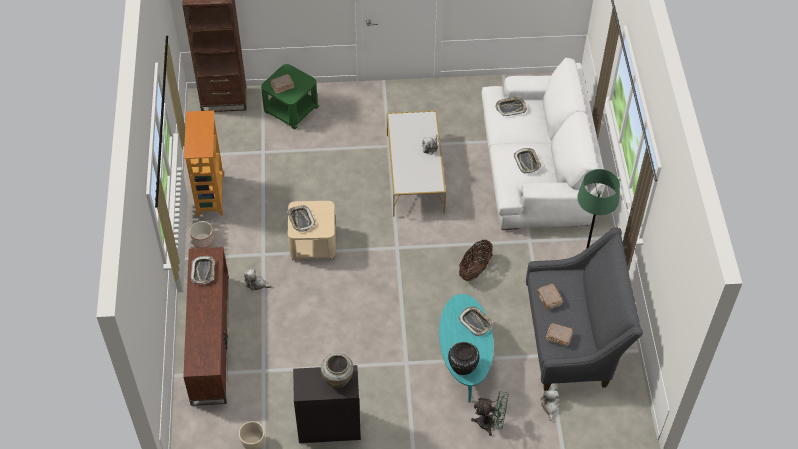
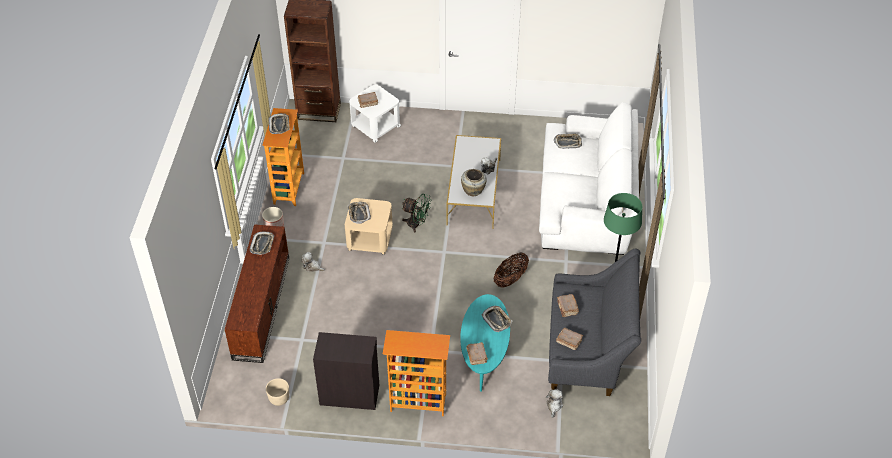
camera: 10 degrees right, 5 degrees down
green side table [261,64,319,130] -> white side table [349,85,401,143]
beige vase [321,353,354,388] -> beige vase moved to [461,169,487,196]
black vase [448,342,480,375] -> brown book [466,342,488,365]
green fan [471,391,508,436] -> green fan moved to [402,194,431,232]
tray [514,148,542,173] -> tray moved to [269,113,290,134]
none -> bookcase [383,330,450,416]

